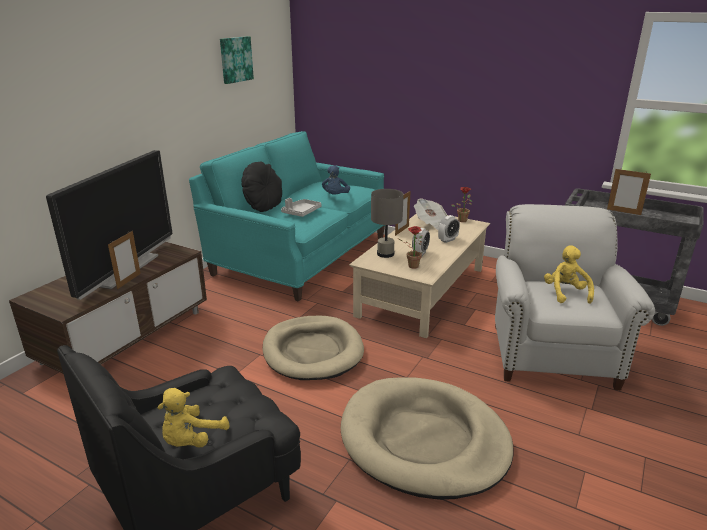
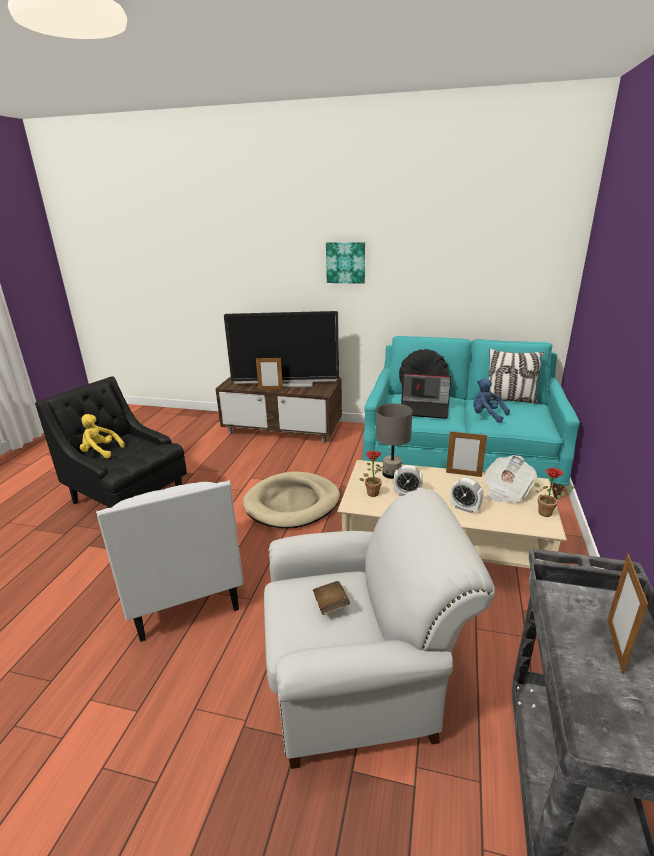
camera: 75 degrees right, 0 degrees up
picture [220,36,254,84] -> picture moved to [326,242,365,284]
grey tray [281,198,321,217] -> laptop [401,373,451,419]
blue plush toy [322,165,350,195] -> blue plush toy turned 45 degrees clockwise [473,378,510,423]
beige dog bed [341,377,513,500] -> white armchair [96,480,244,642]
yellow plush toy [544,245,594,304] -> brown book [313,581,350,615]
none -> pillow [489,349,544,404]

